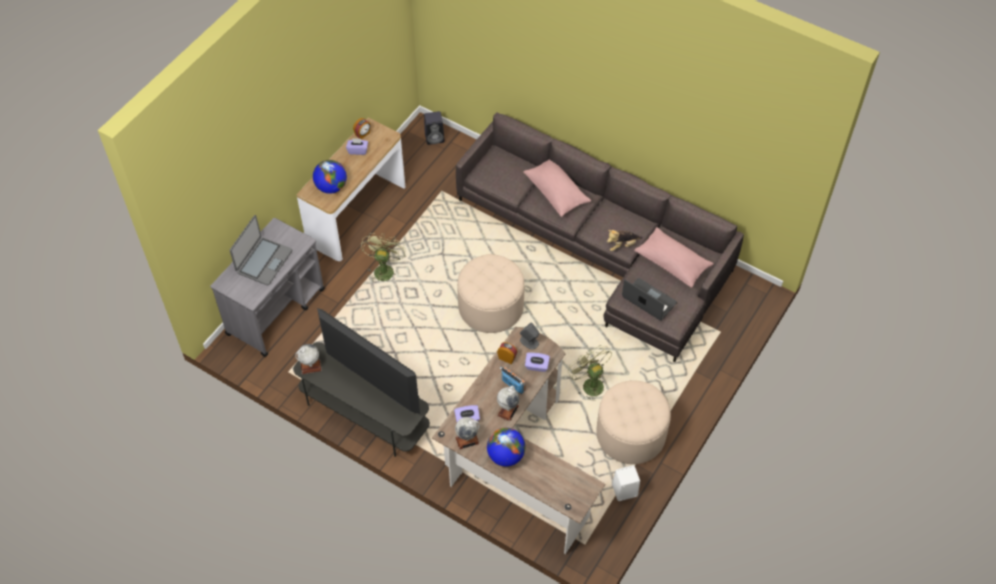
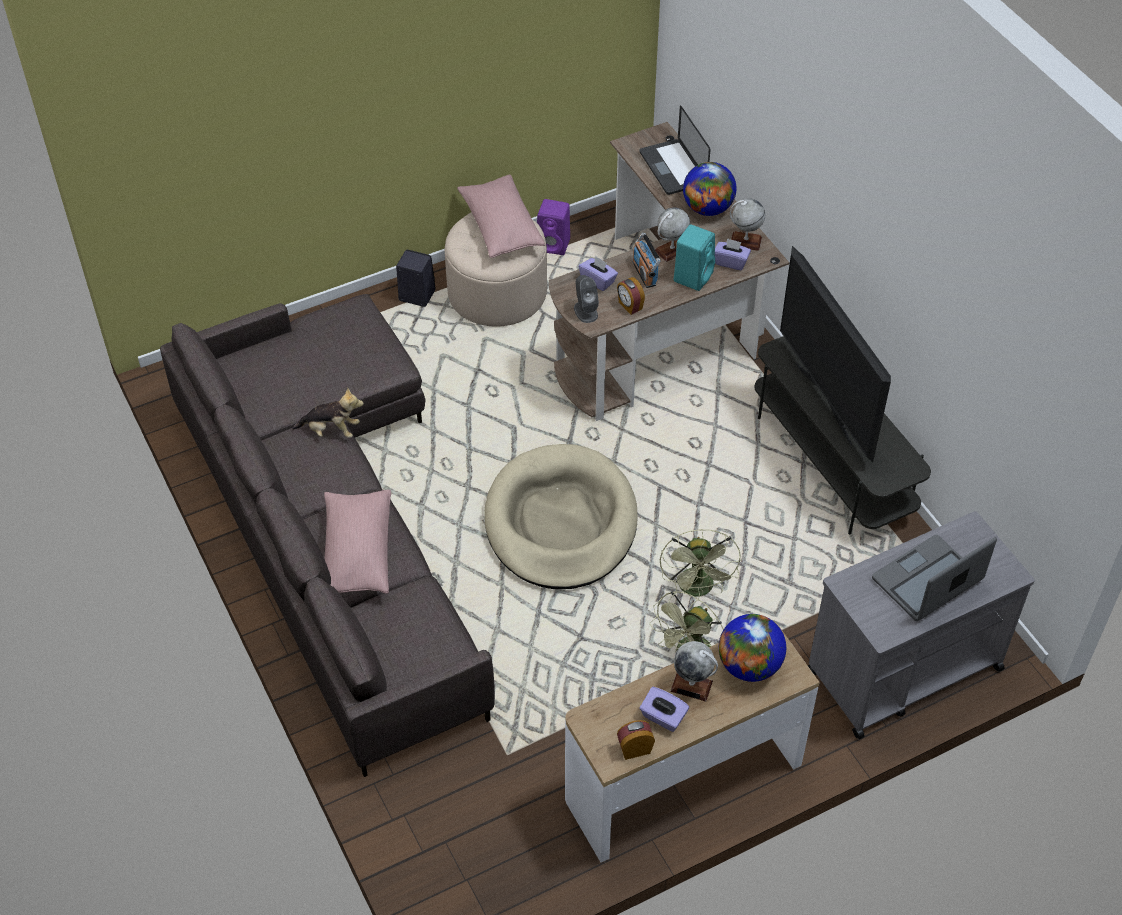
camera: 150 degrees left, 5 degrees down
globe [295,344,322,374] -> globe moved to [671,641,718,702]
black speaker [424,111,445,145] -> black speaker moved to [396,250,435,307]
beige ottoman [457,254,525,333] -> beige dog bed [484,444,637,589]
green fan [568,345,612,401] -> green fan moved to [660,529,741,597]
white speaker [612,465,640,501] -> purple speaker [537,199,570,255]
laptop [622,278,677,321] -> laptop moved to [639,105,711,195]
pink pillow [634,227,714,288] -> pink pillow moved to [457,175,545,258]
none -> turquoise speaker [674,224,715,291]

